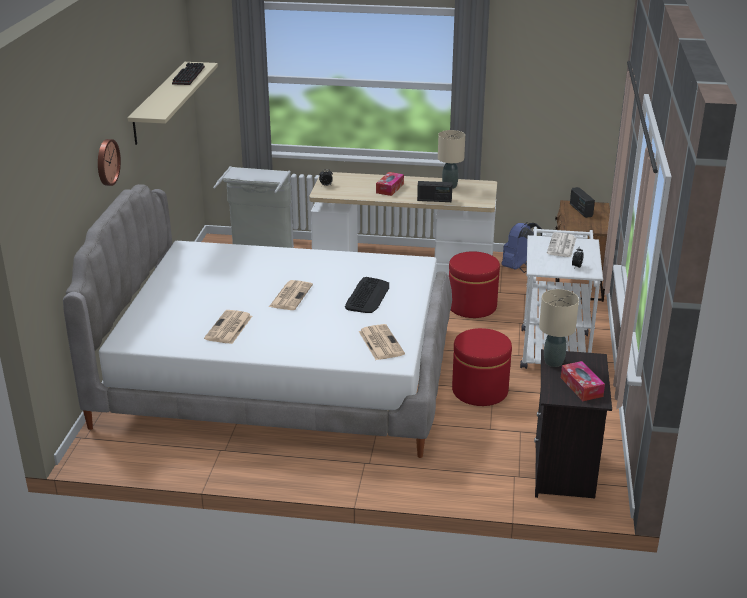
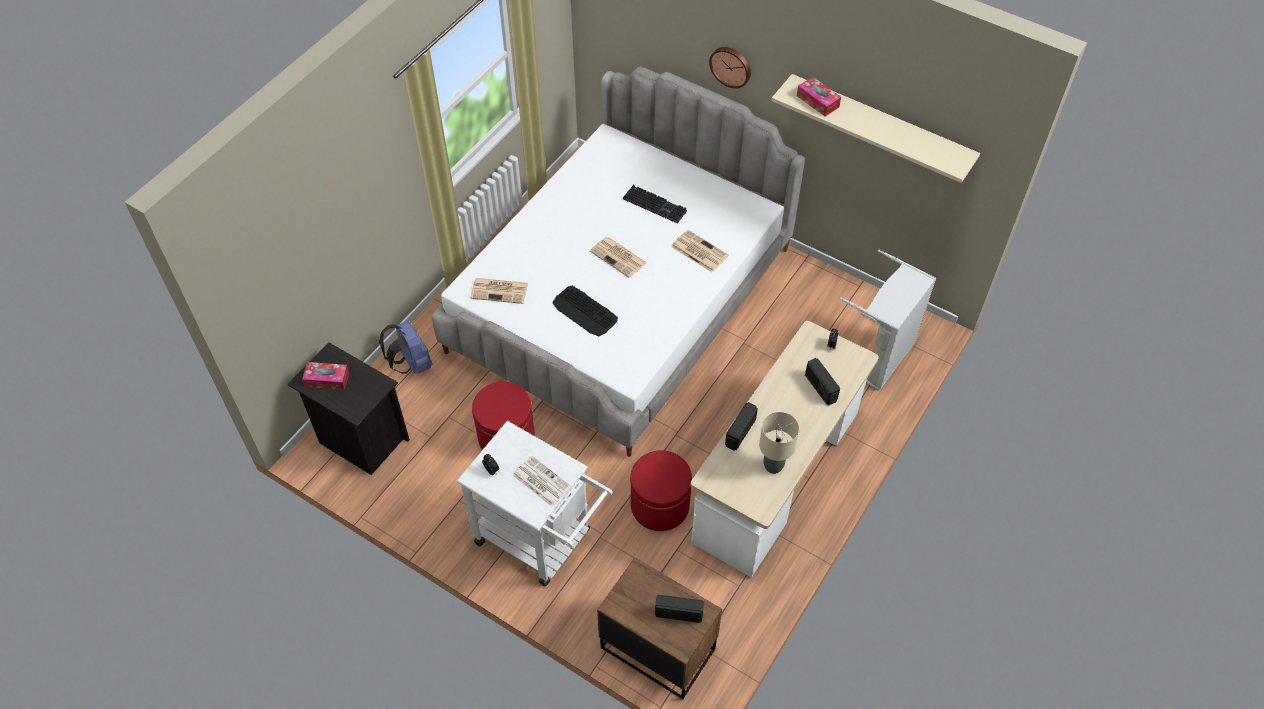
camera: 115 degrees right, 25 degrees up
keyboard [172,63,205,85] -> keyboard moved to [623,185,687,224]
newspaper [204,310,252,344] -> newspaper moved to [671,230,729,272]
tissue box [376,172,404,196] -> tissue box moved to [797,77,841,116]
blue backpack [502,222,542,273] -> blue backpack moved to [379,321,432,374]
beige table lamp [539,289,579,367] -> none
none -> radio [805,358,840,406]

